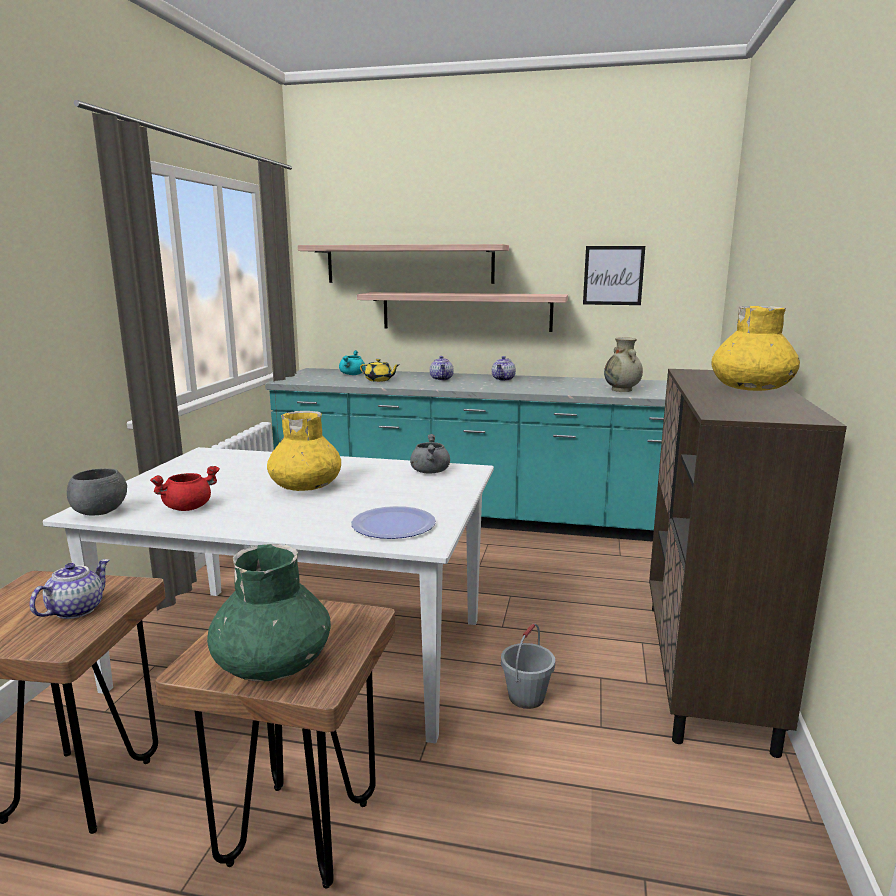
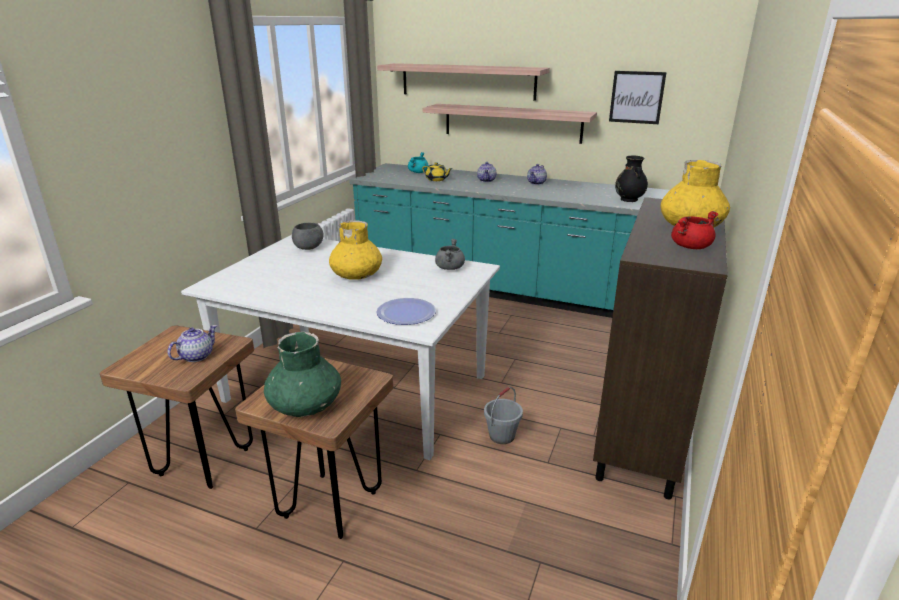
camera: 10 degrees right, 10 degrees up
grey bowl [67,468,127,516] -> grey bowl moved to [292,223,324,250]
red cooking pot [150,466,220,511] -> red cooking pot moved to [671,211,718,249]
beige vase [604,337,643,392] -> black vase [615,156,648,202]

